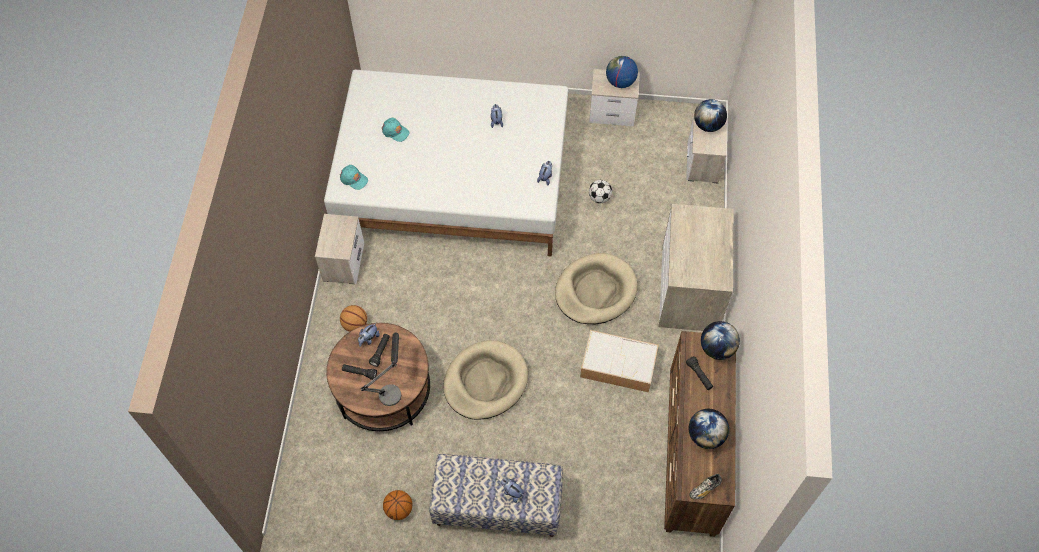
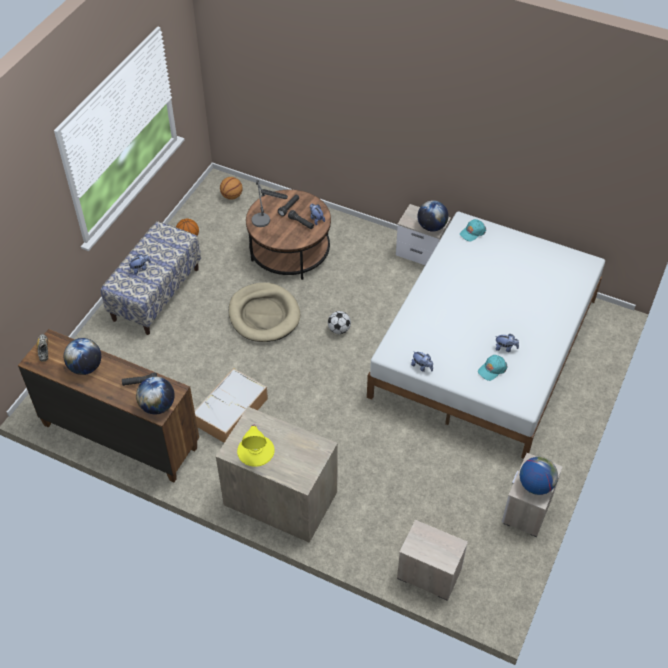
camera: 110 degrees right, 10 degrees down
basketball [340,305,367,332] -> basketball moved to [220,177,243,200]
turquoise cap [382,118,409,142] -> turquoise cap moved to [478,355,507,381]
beige dog bed [555,253,638,324] -> none
football [589,180,612,203] -> football moved to [328,311,351,334]
globe [694,99,727,132] -> globe moved to [418,200,448,232]
none -> yellow table lamp [237,424,275,467]

